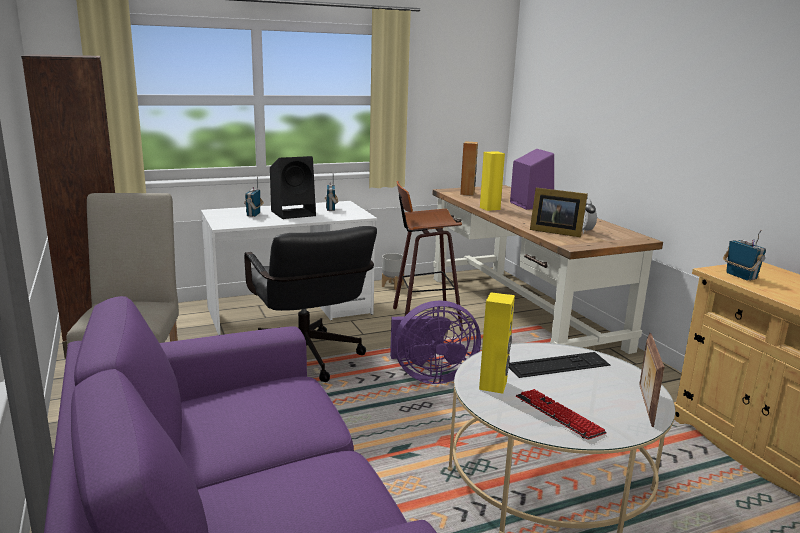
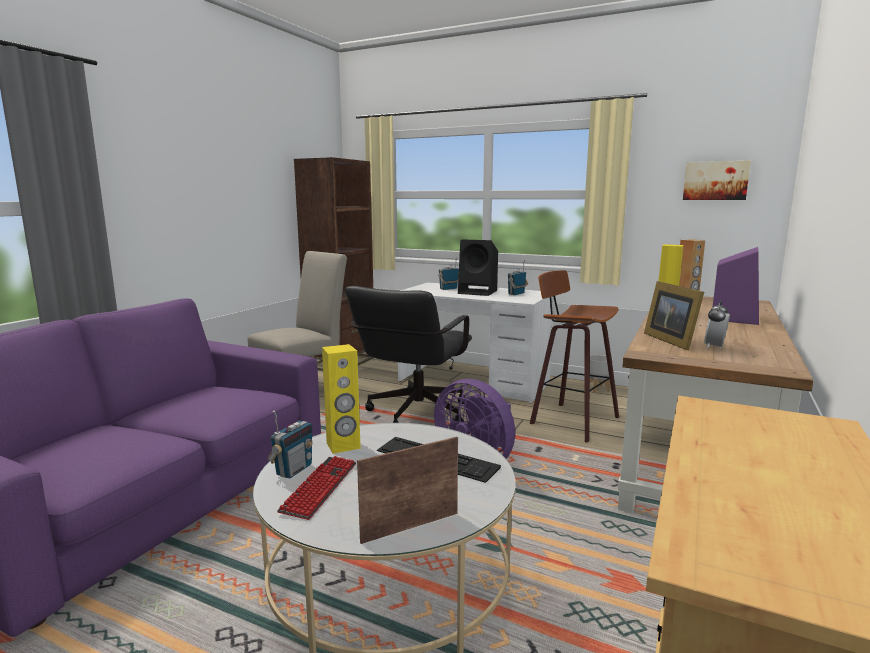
camera: 50 degrees right, 5 degrees down
radio [723,230,766,281] -> radio moved to [267,411,312,478]
none -> picture [683,161,751,200]

